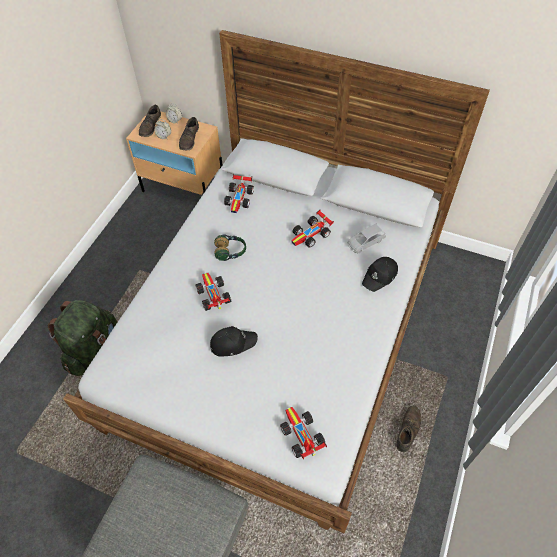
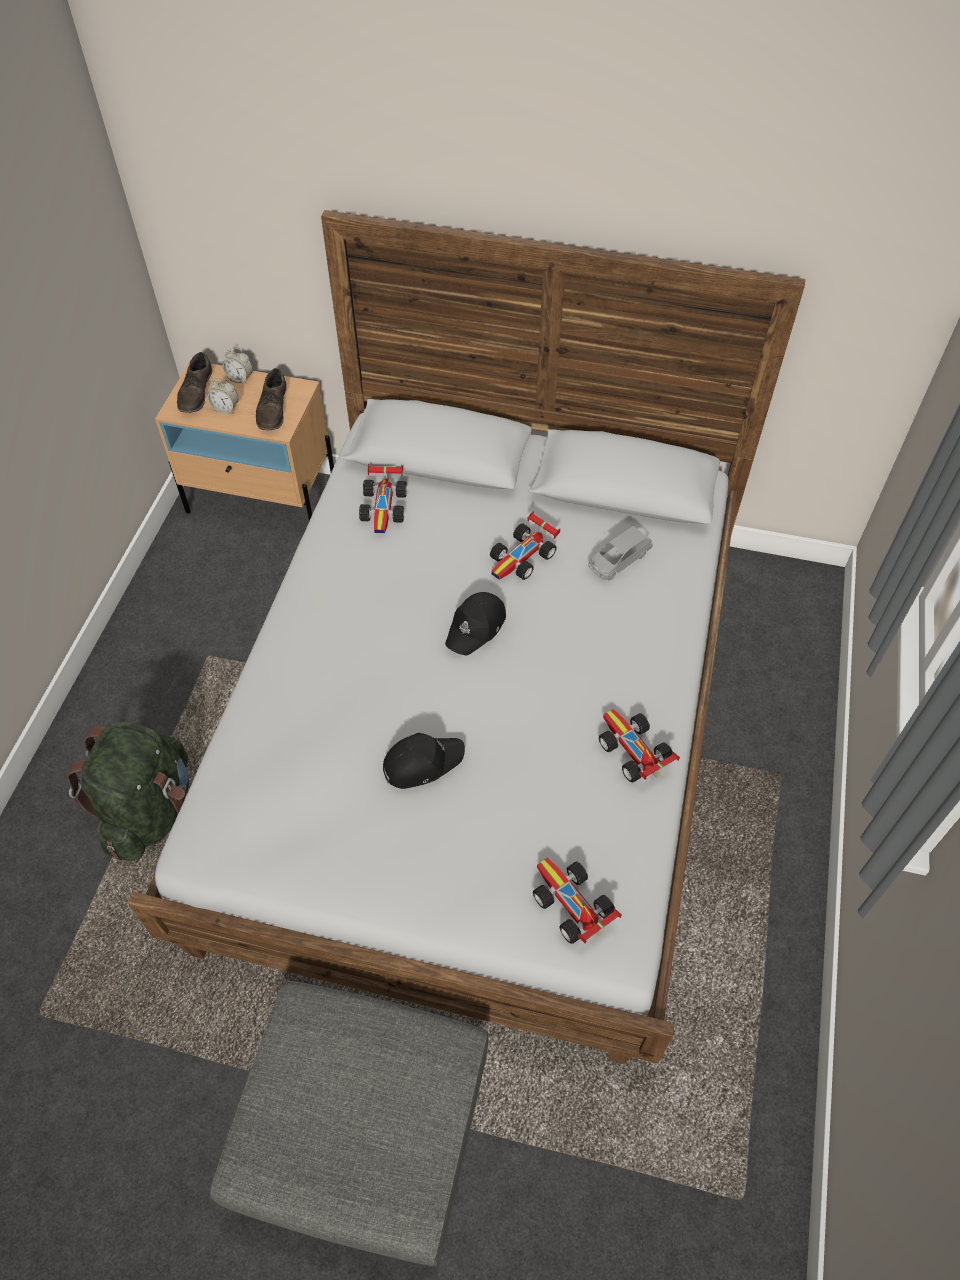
camera: 10 degrees left, 0 degrees up
toy car [195,273,231,311] -> toy car moved to [599,709,680,782]
headphones [214,235,246,261] -> none
black cap [362,257,398,292] -> black cap moved to [445,592,506,655]
brown shoe [396,406,421,452] -> none

